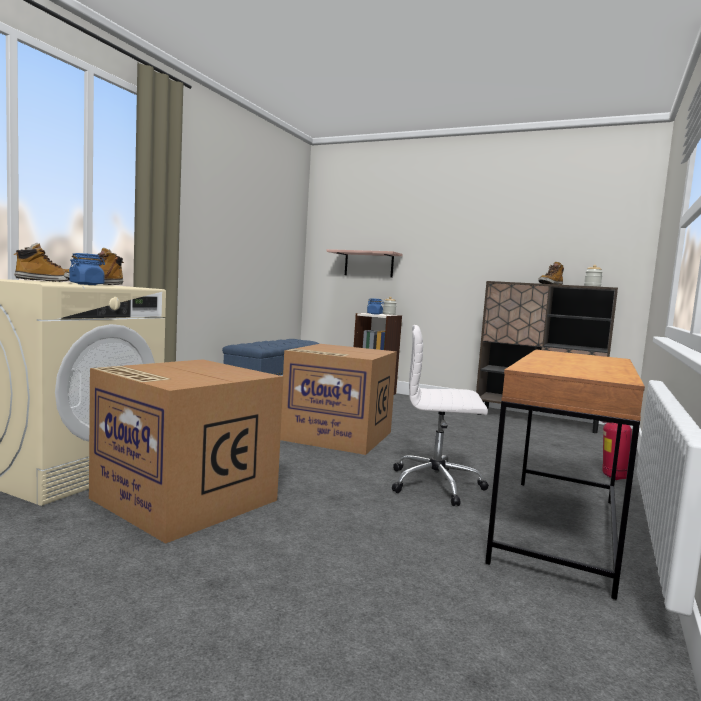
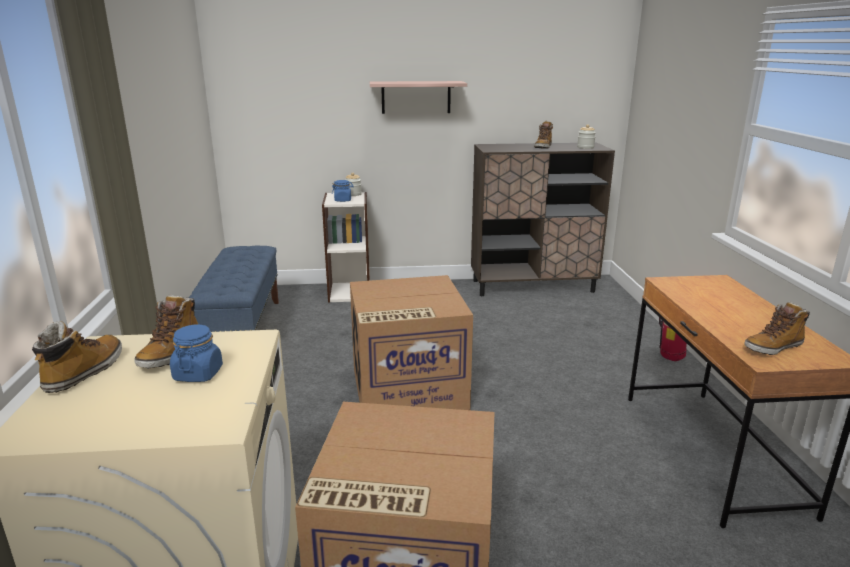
camera: 30 degrees left, 15 degrees up
shelf [326,249,403,278] -> shelf moved to [370,81,467,114]
white office chair [392,325,489,506] -> none
none -> boot [745,302,810,355]

